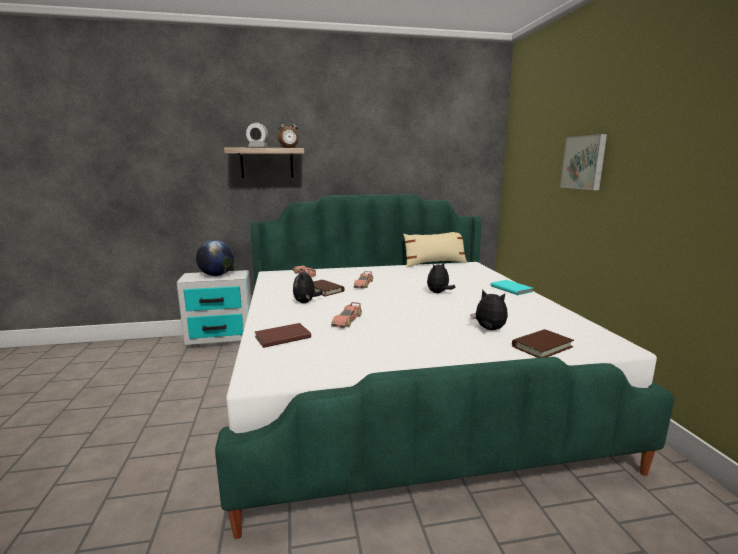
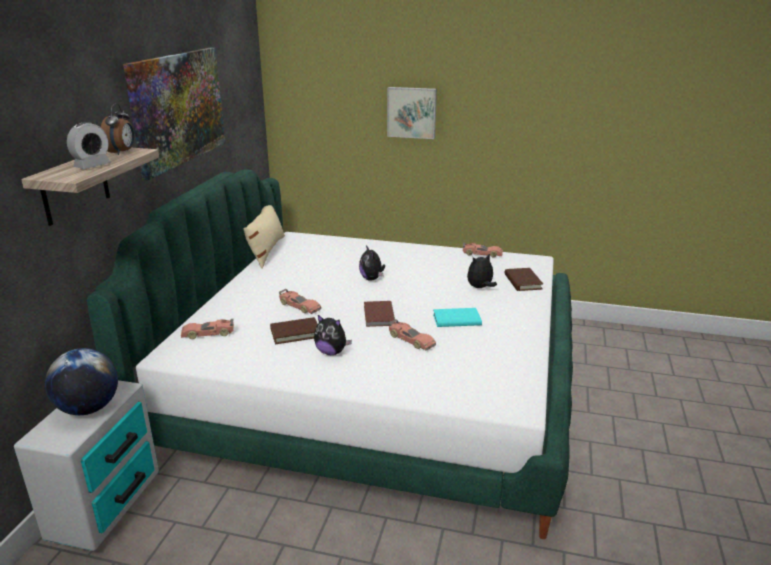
camera: 65 degrees left, 10 degrees up
brown book [255,323,311,348] -> brown book moved to [364,301,396,327]
turquoise book [491,280,533,295] -> turquoise book moved to [433,308,482,327]
none -> picture [123,48,225,180]
none -> toy car [463,243,503,257]

